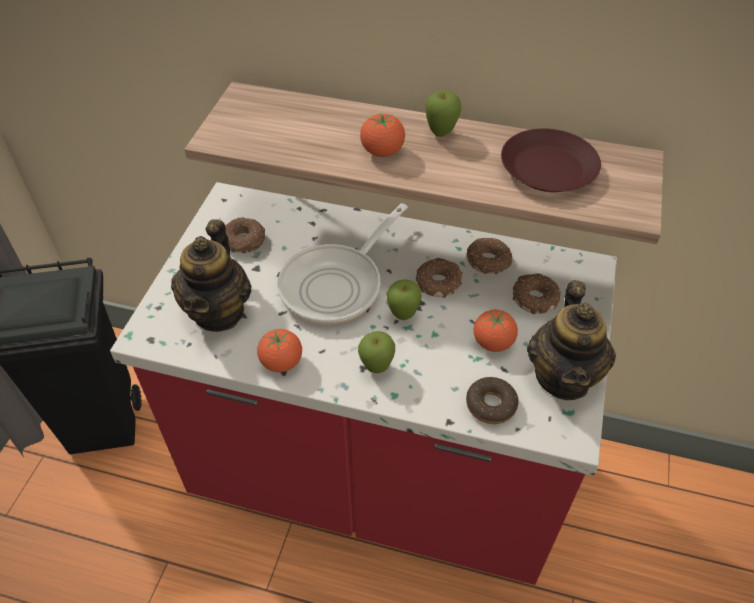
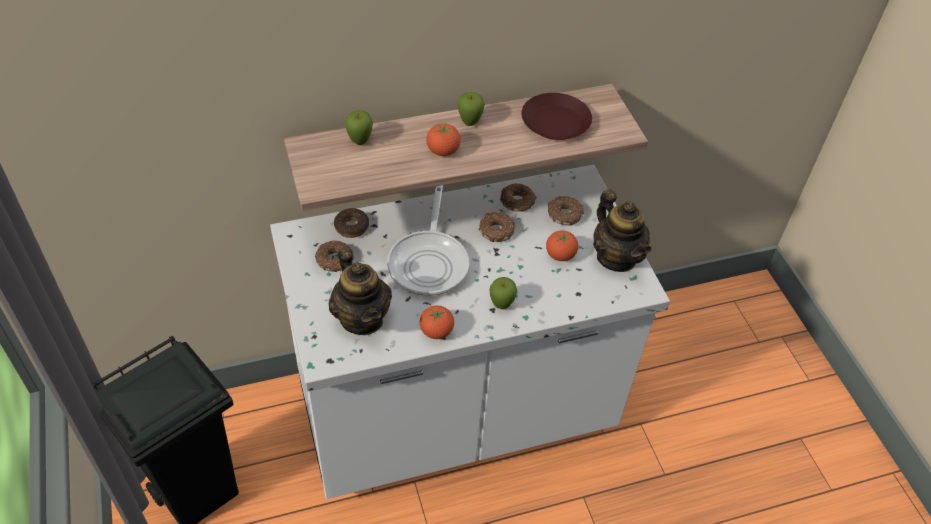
camera: 35 degrees left, 0 degrees up
red counter [110,182,617,585] -> white counter [270,165,670,499]
apple [386,279,422,320] -> apple moved to [345,110,373,145]
donut [466,377,519,424] -> donut moved to [334,208,369,238]

